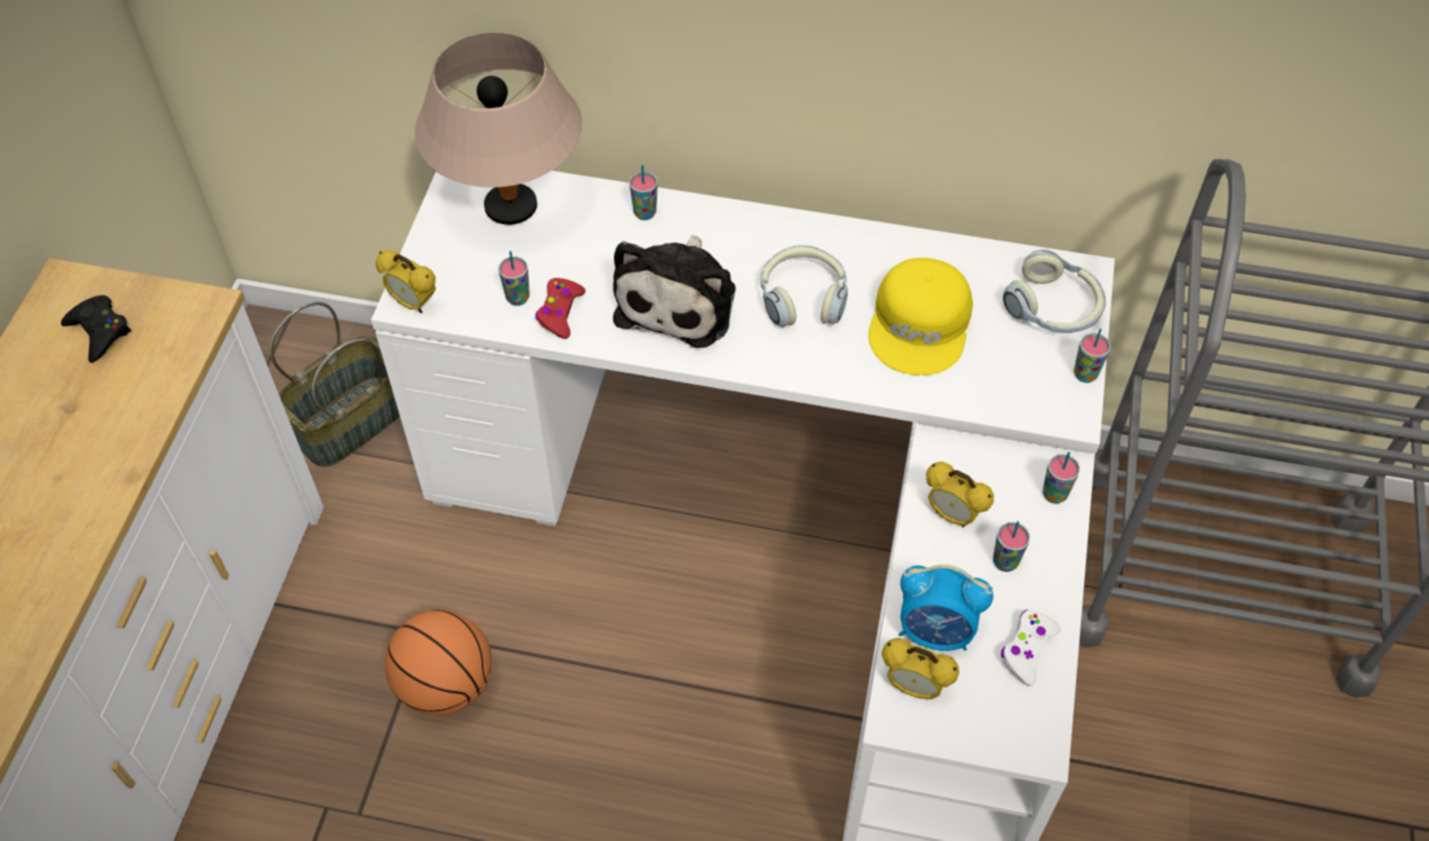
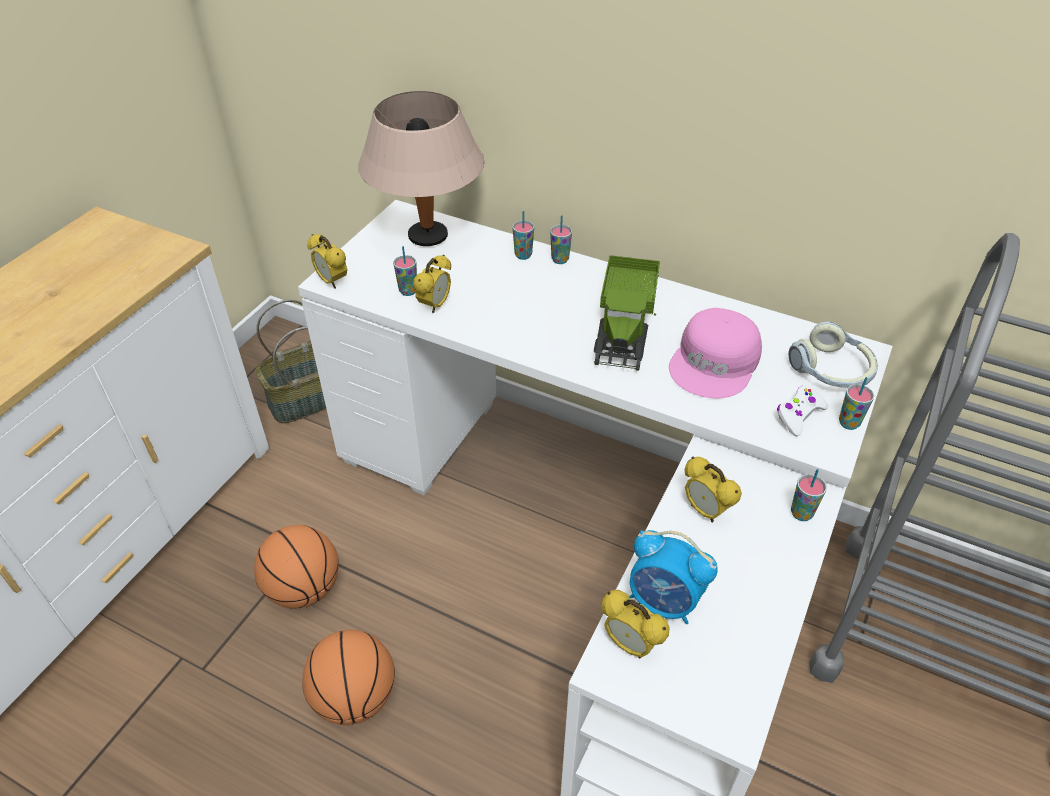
camera: 15 degrees right, 10 degrees down
black game controller [61,295,131,363] -> none
red game controller [535,278,586,339] -> alarm clock [413,255,451,313]
plush toy [613,235,736,348] -> none
headphones [761,245,848,327] -> toy truck [594,255,660,370]
yellow cap [868,258,973,376] -> pink cap [669,308,762,399]
cup [993,521,1030,572] -> cup moved to [550,215,572,264]
white game controller [1001,610,1061,686] -> white game controller moved to [777,386,828,436]
none -> basketball [302,630,395,725]

